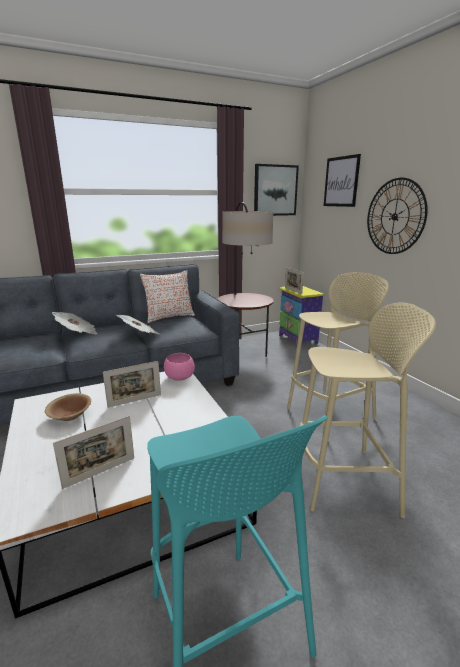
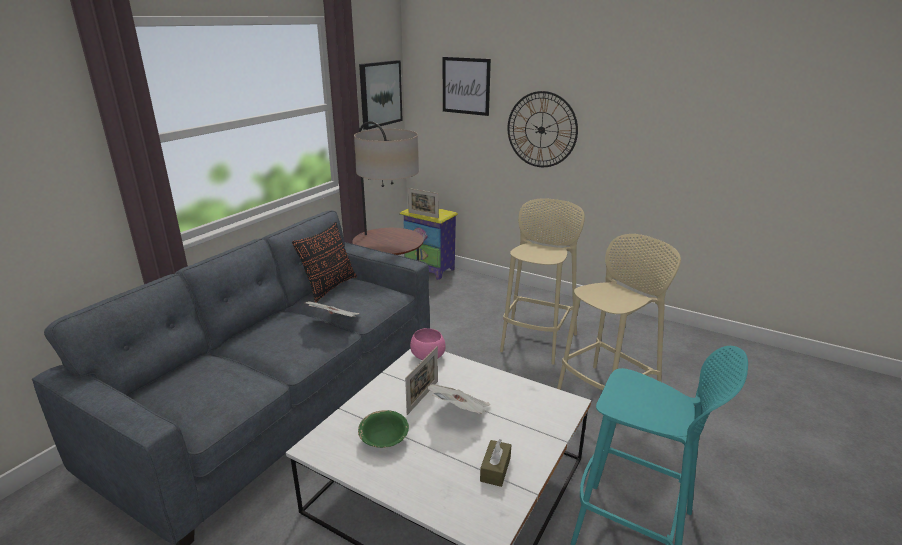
camera: 35 degrees left, 5 degrees up
brown bowl [45,393,91,421] -> green bowl [358,410,409,448]
newspaper [52,312,97,334] -> newspaper moved to [428,384,490,414]
picture frame [53,416,134,489] -> brown tissue box [480,439,511,487]
white pillow [140,270,195,323] -> black pillow [292,222,357,302]

